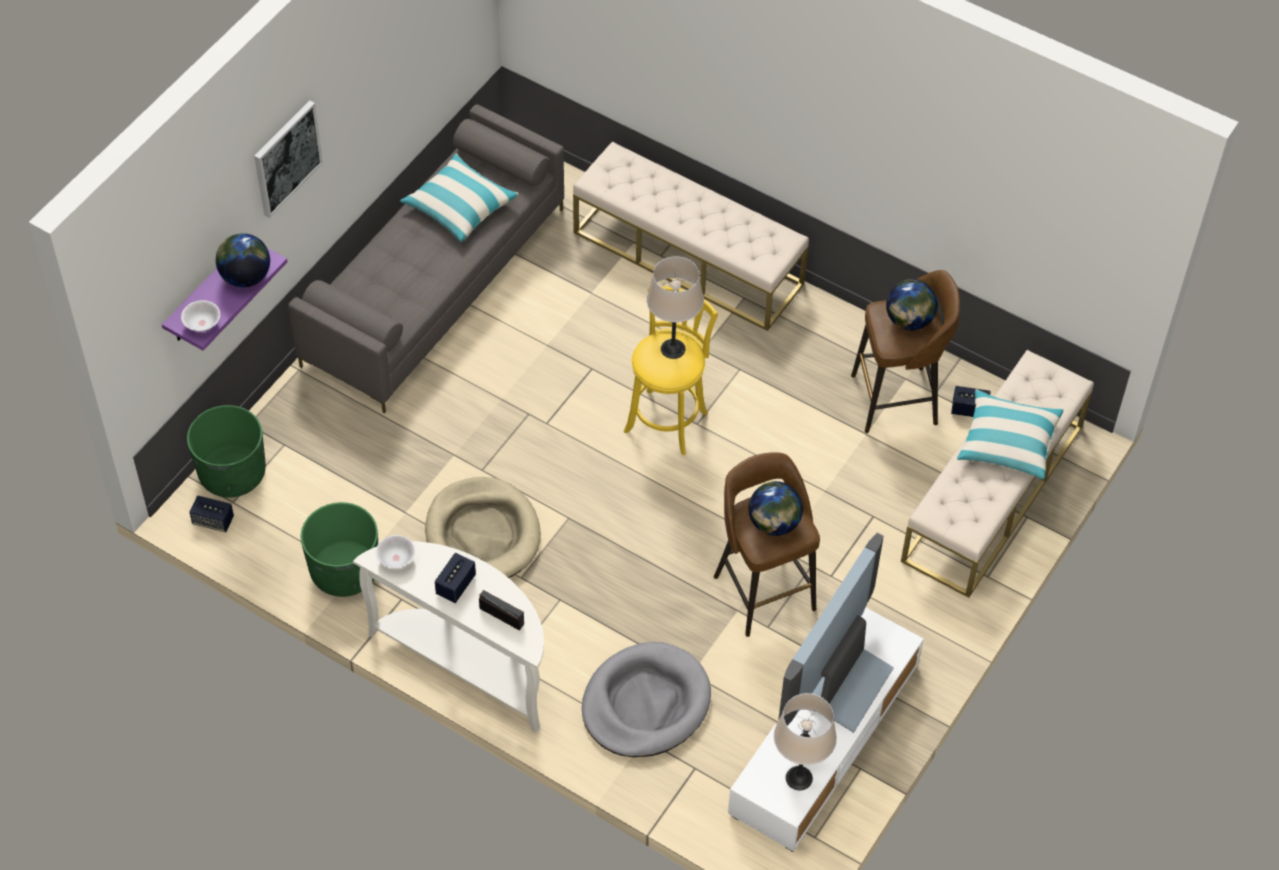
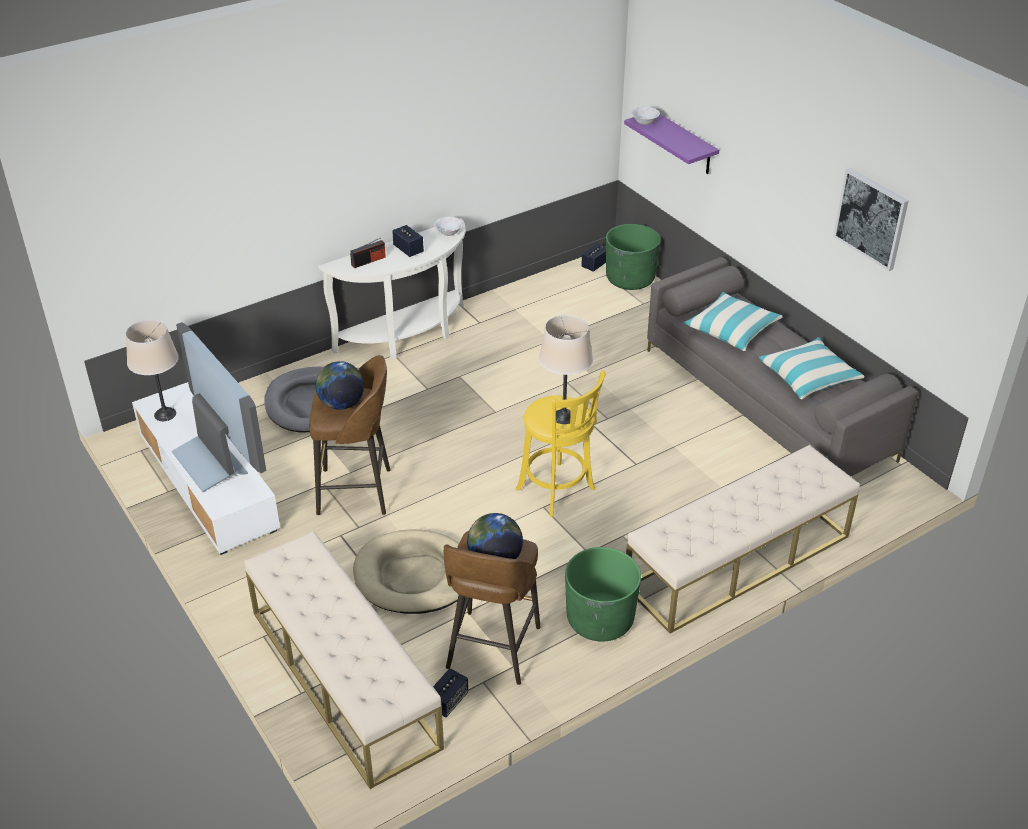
camera: 115 degrees right, 15 degrees down
globe [216,233,270,287] -> none
picture [254,100,323,218] -> picture moved to [833,168,909,271]
green planter [301,502,378,597] -> green planter moved to [565,547,641,641]
beige dog bed [425,477,541,578] -> beige dog bed moved to [353,530,459,614]
pillow [957,389,1064,480] -> pillow moved to [684,292,783,351]

